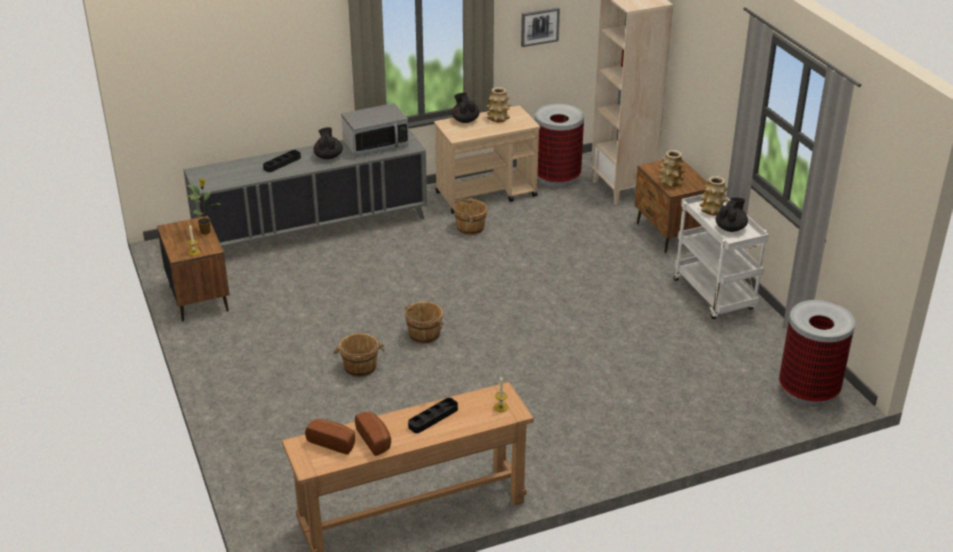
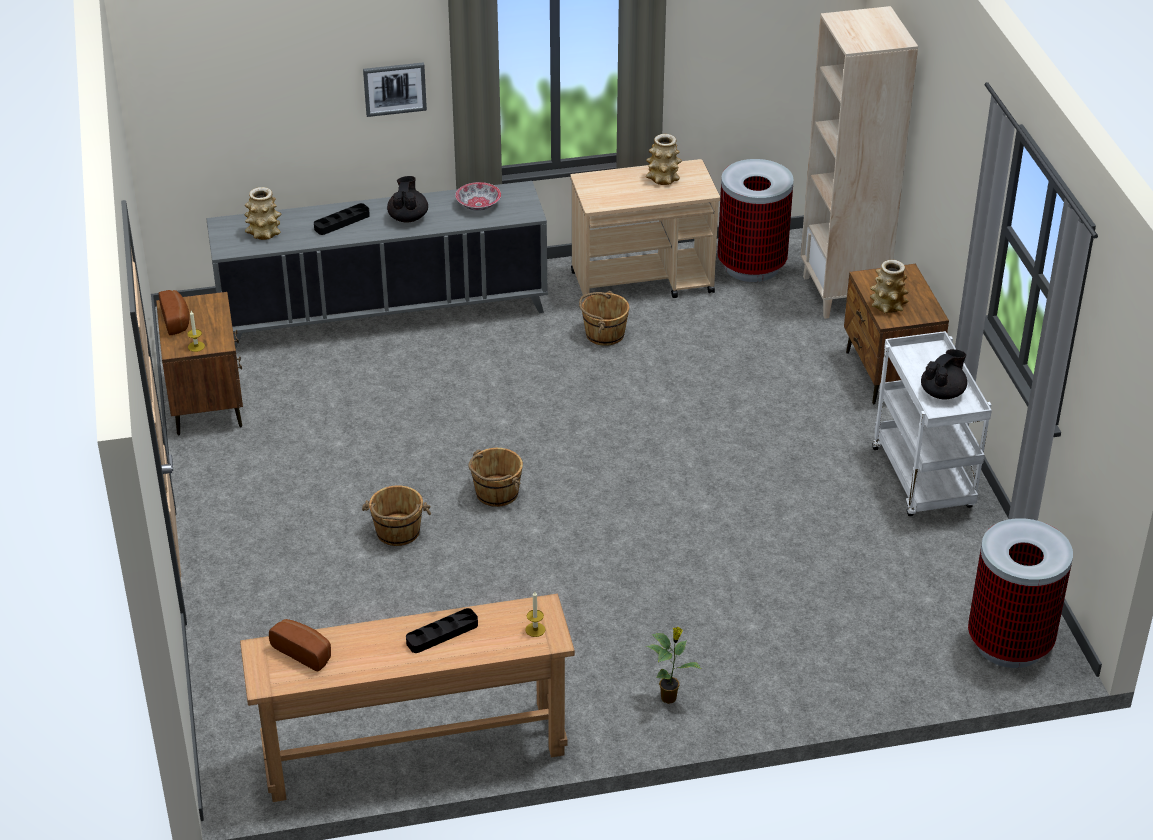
camera: 10 degrees right, 5 degrees up
potted plant [185,178,221,235] -> potted plant moved to [646,627,702,704]
microwave [341,103,409,157] -> bowl [455,182,501,211]
bread [355,412,391,456] -> bread moved to [158,290,190,335]
black teapot [452,93,480,123] -> none
picture [521,7,560,47] -> picture moved to [363,62,427,117]
vase [699,176,728,216] -> vase moved to [245,187,282,240]

